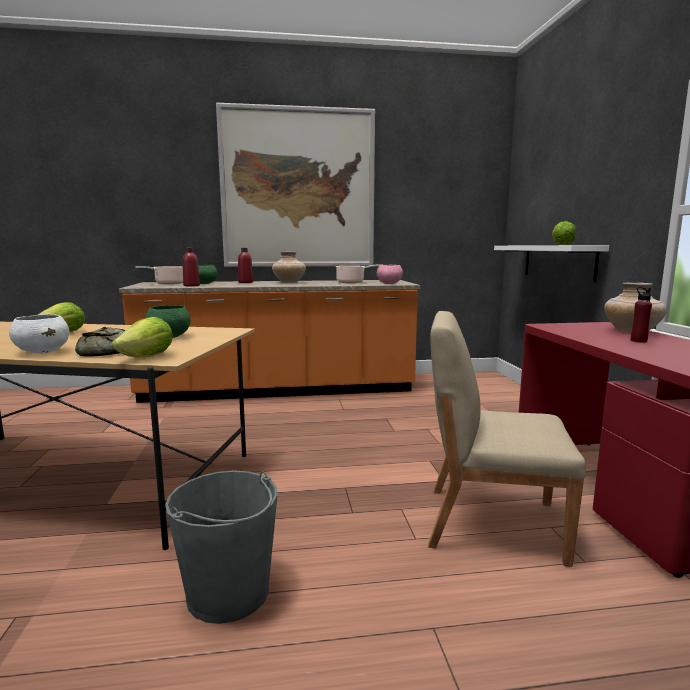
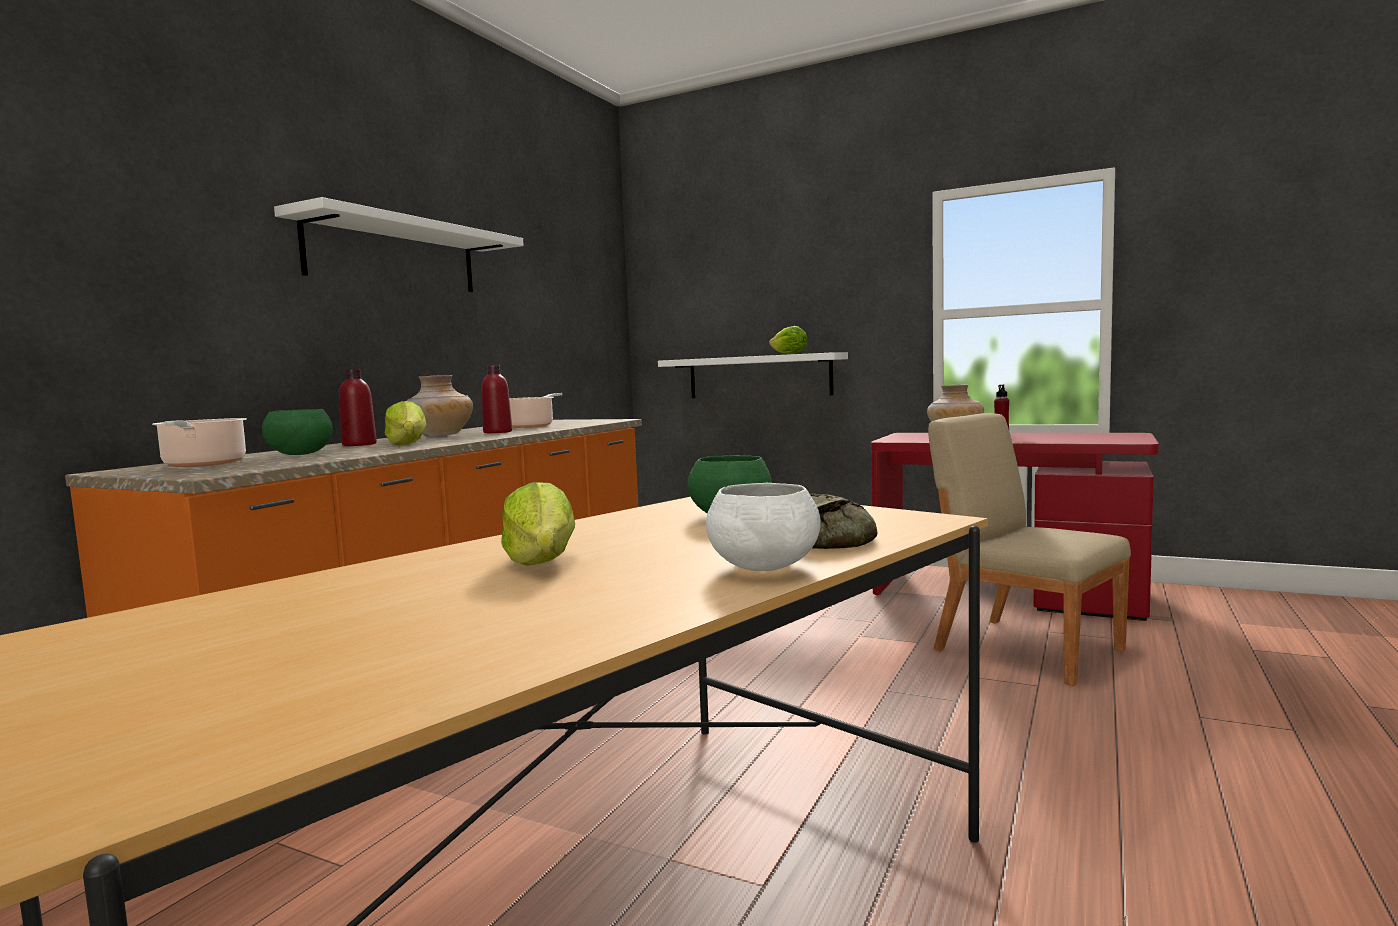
camera: 55 degrees left, 5 degrees down
lettuce [112,317,173,357] -> lettuce moved to [385,401,427,445]
grey bucket [165,470,277,624] -> none
red bottle [182,248,200,286] -> red bottle moved to [482,365,512,433]
picture [216,103,375,267] -> white shelf [274,197,524,292]
pink bowl [377,265,403,284] -> none
beige chair [428,311,586,567] -> beige chair turned 90 degrees clockwise [928,413,1131,686]

